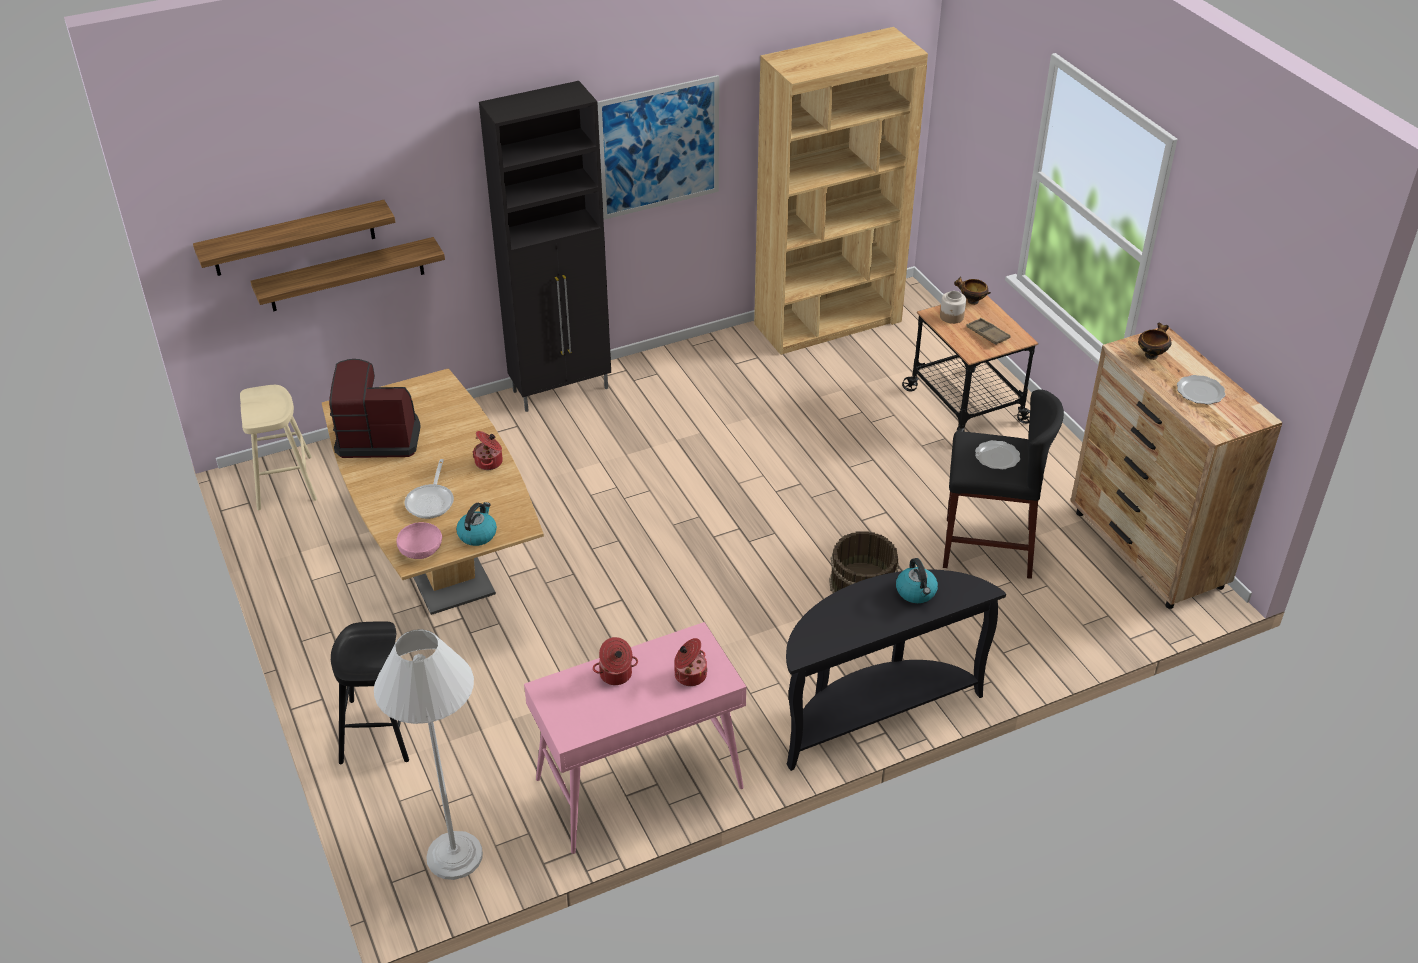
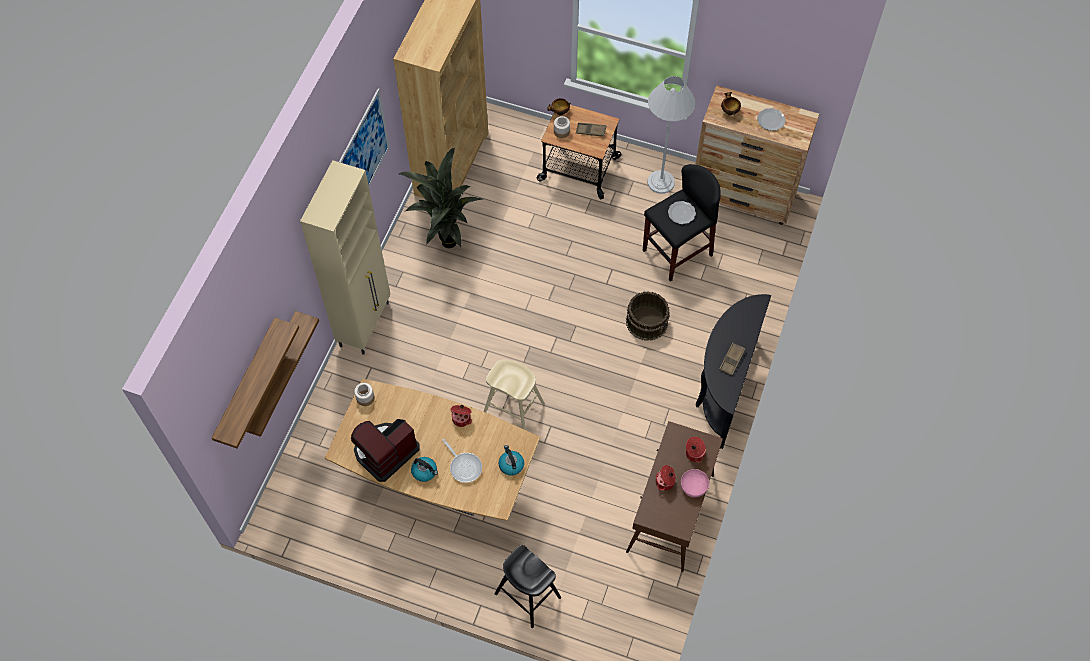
camera: 45 degrees left, 20 degrees up
beige stool [240,385,317,510] -> beige stool moved to [483,360,545,430]
white floor lamp [374,629,483,880] -> white floor lamp moved to [647,76,696,194]
pink bowl [396,522,442,559] -> pink bowl moved to [681,469,709,498]
black cabinet [479,81,611,412] -> beige cabinet [300,160,391,355]
pink console table [524,622,747,854] -> brown console table [626,421,723,572]
kettle [896,558,938,603] -> kettle moved to [411,457,438,482]
none -> jar [354,383,374,406]
none -> potted plant [399,148,483,248]
none -> brown tray [719,343,746,376]

